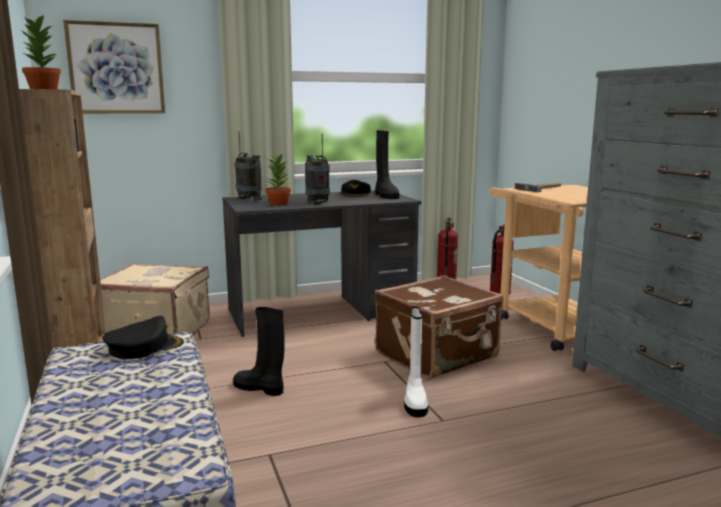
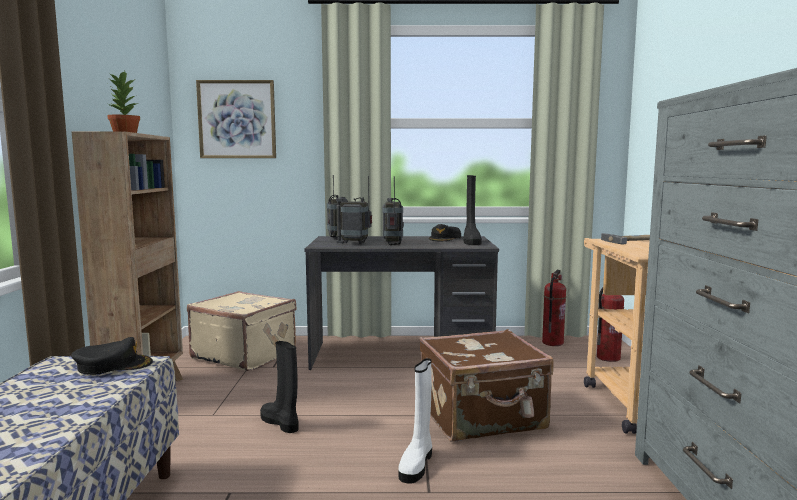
camera: 20 degrees right, 5 degrees down
potted plant [266,153,291,205] -> radio [336,176,372,244]

